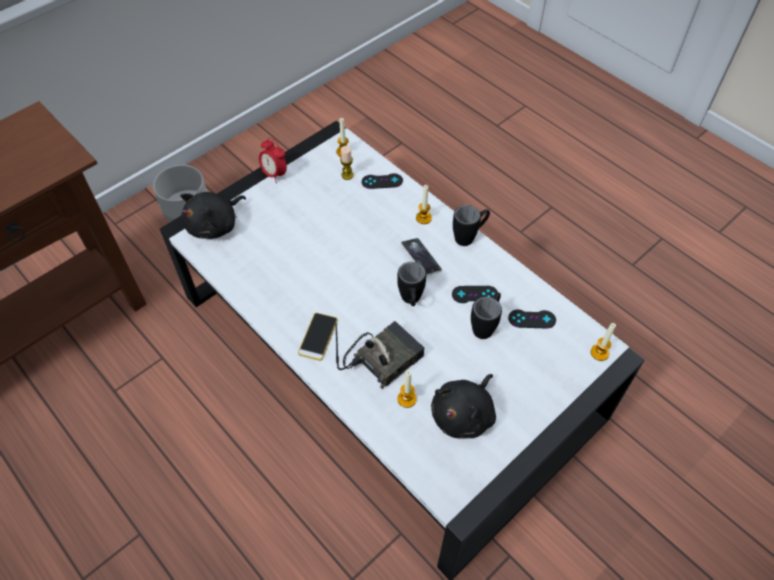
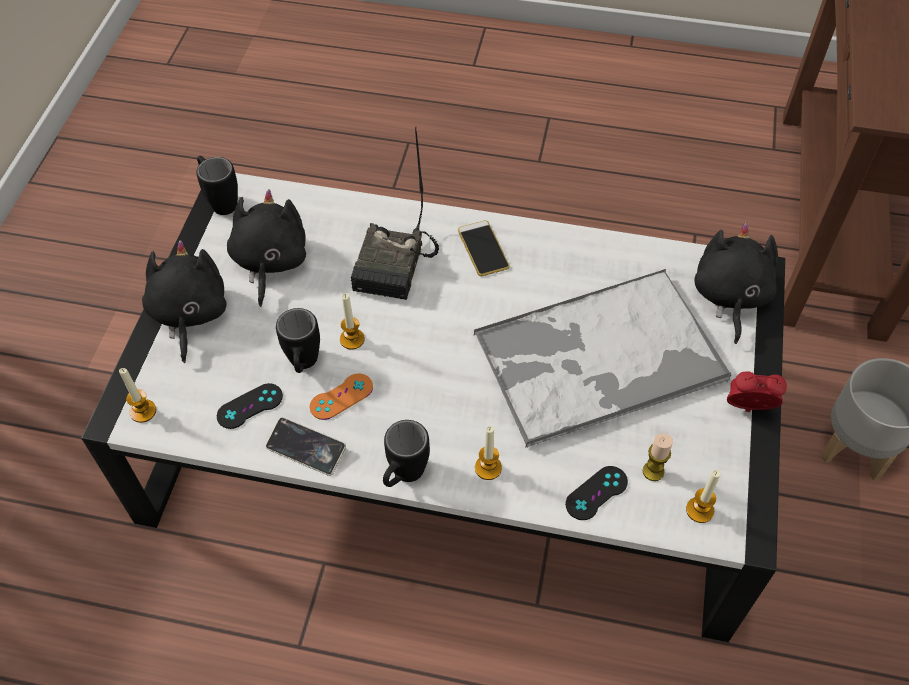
camera: 145 degrees right, 0 degrees up
black mug [397,262,426,306] -> black mug moved to [196,156,238,215]
candle [397,371,417,408] -> candle moved to [340,293,365,350]
phone [400,238,442,276] -> phone moved to [265,417,346,476]
black game controller [452,286,498,303] -> orange game controller [310,373,373,420]
none -> black plush toy [142,240,227,363]
none -> tray [474,269,731,448]

